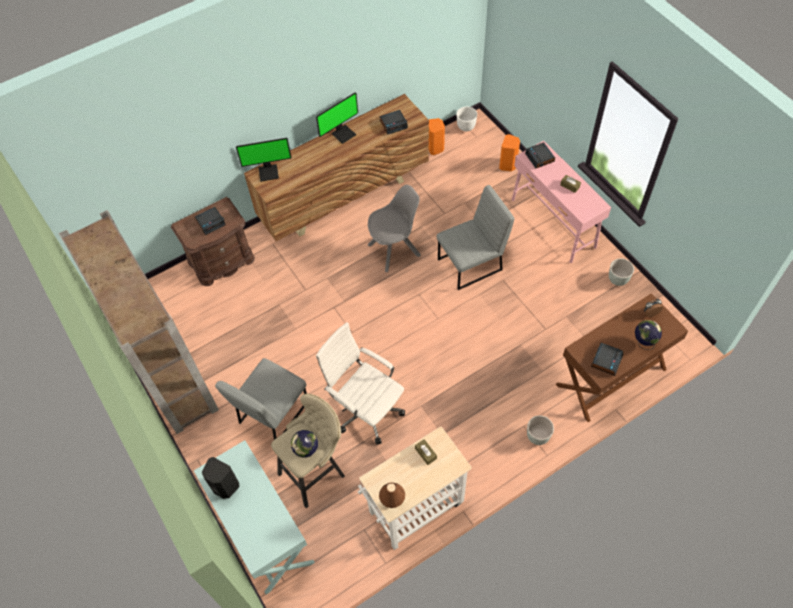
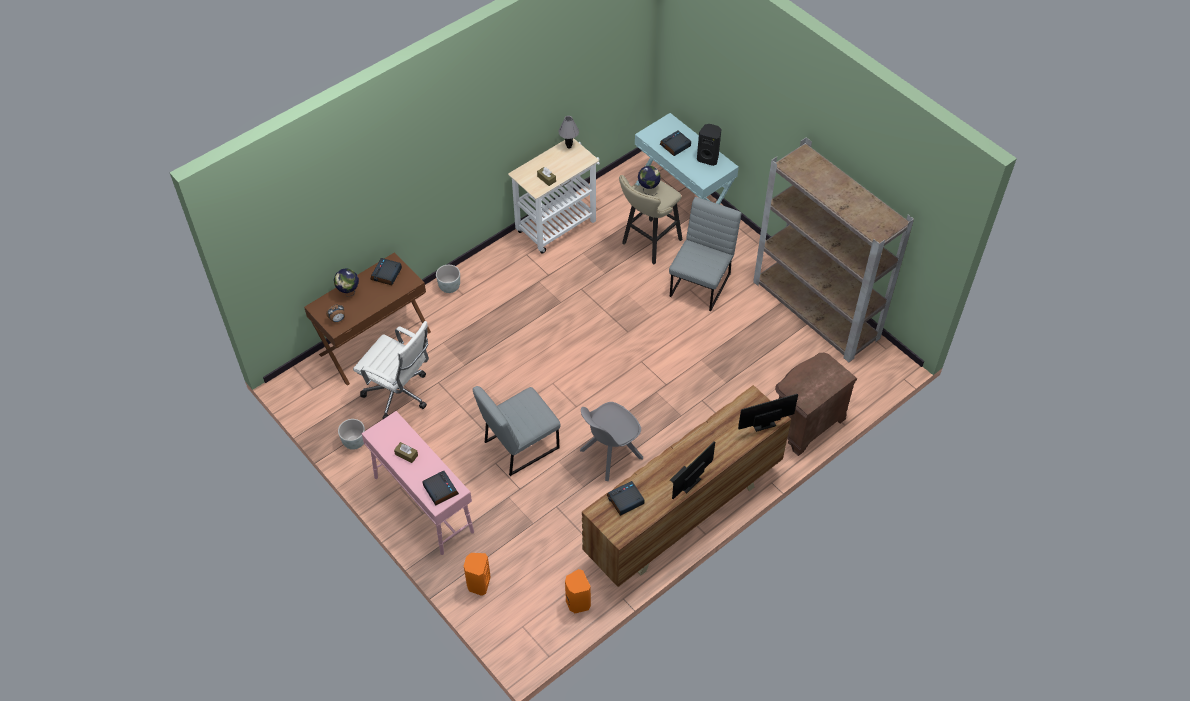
camera: 170 degrees right, 5 degrees down
alarm clock [195,207,226,235] -> alarm clock moved to [660,131,691,156]
white office chair [316,322,405,445] -> white office chair moved to [353,321,429,419]
brown table lamp [379,482,405,508] -> grey table lamp [559,116,579,148]
white planter [457,107,477,131] -> none

